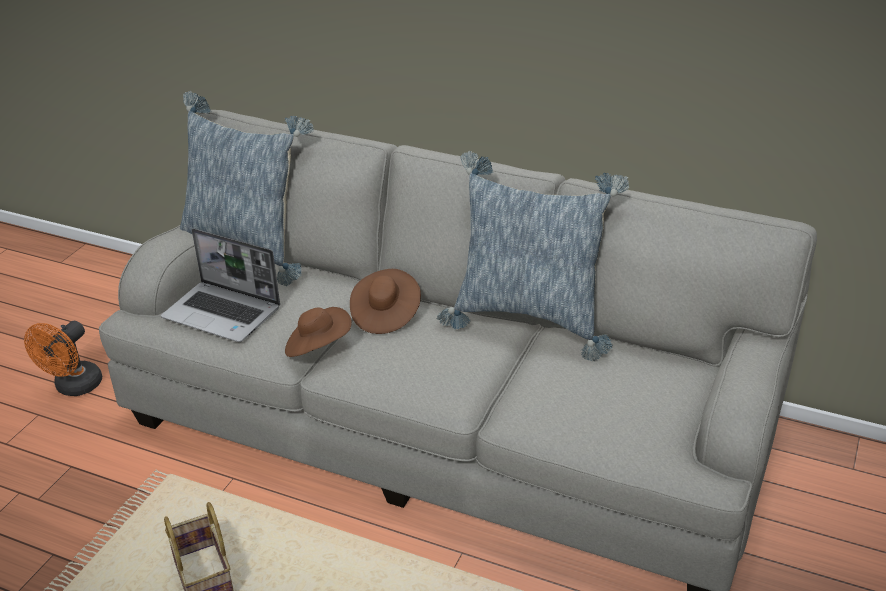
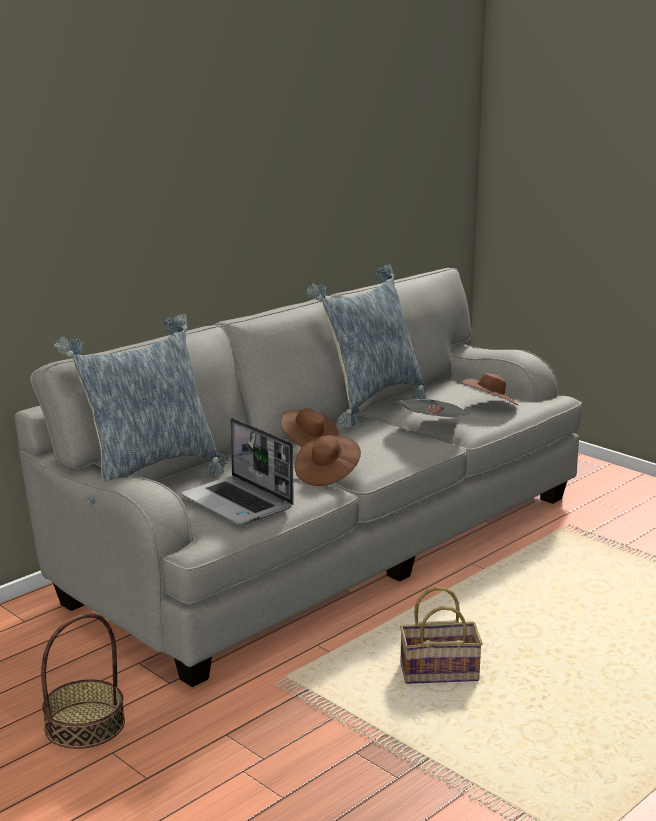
camera: 70 degrees left, 15 degrees down
orange fan [24,321,102,396] -> basket [41,613,125,749]
laptop [161,228,280,342] -> laptop turned 90 degrees clockwise [181,418,294,525]
none -> newspaper [396,399,469,417]
none -> brown hat [462,373,518,405]

